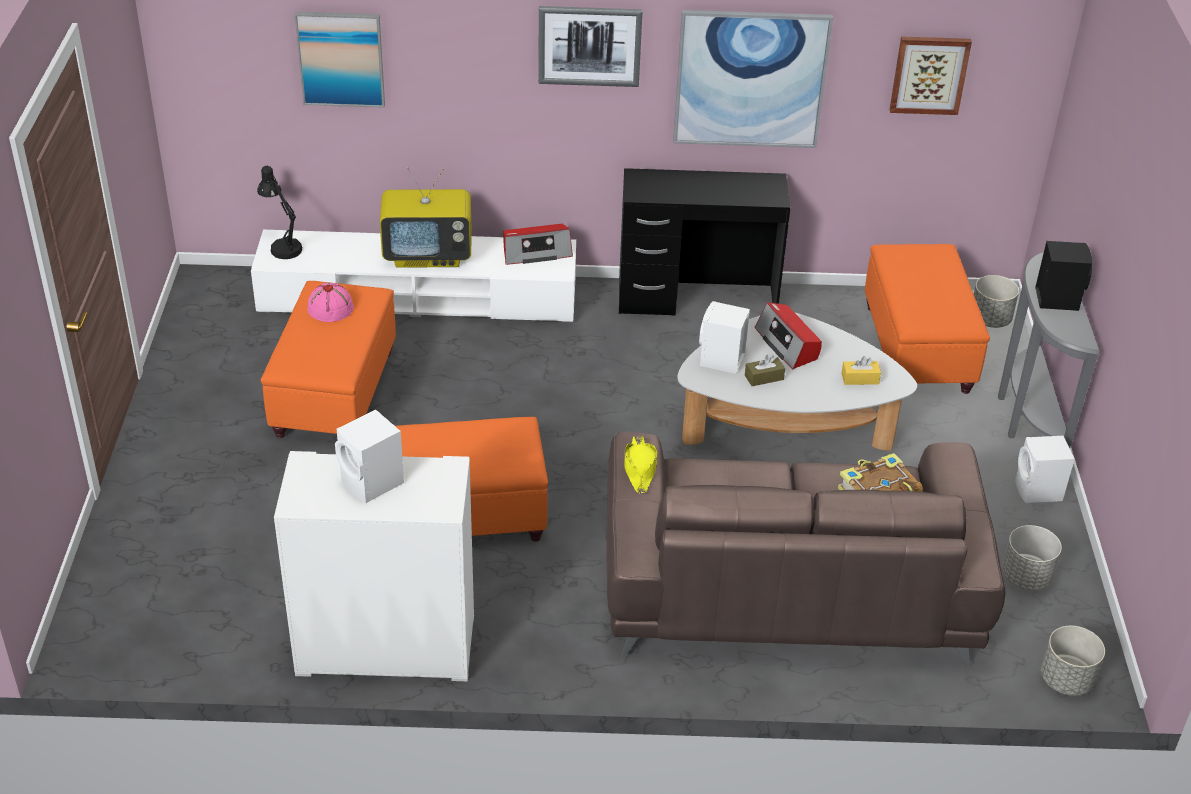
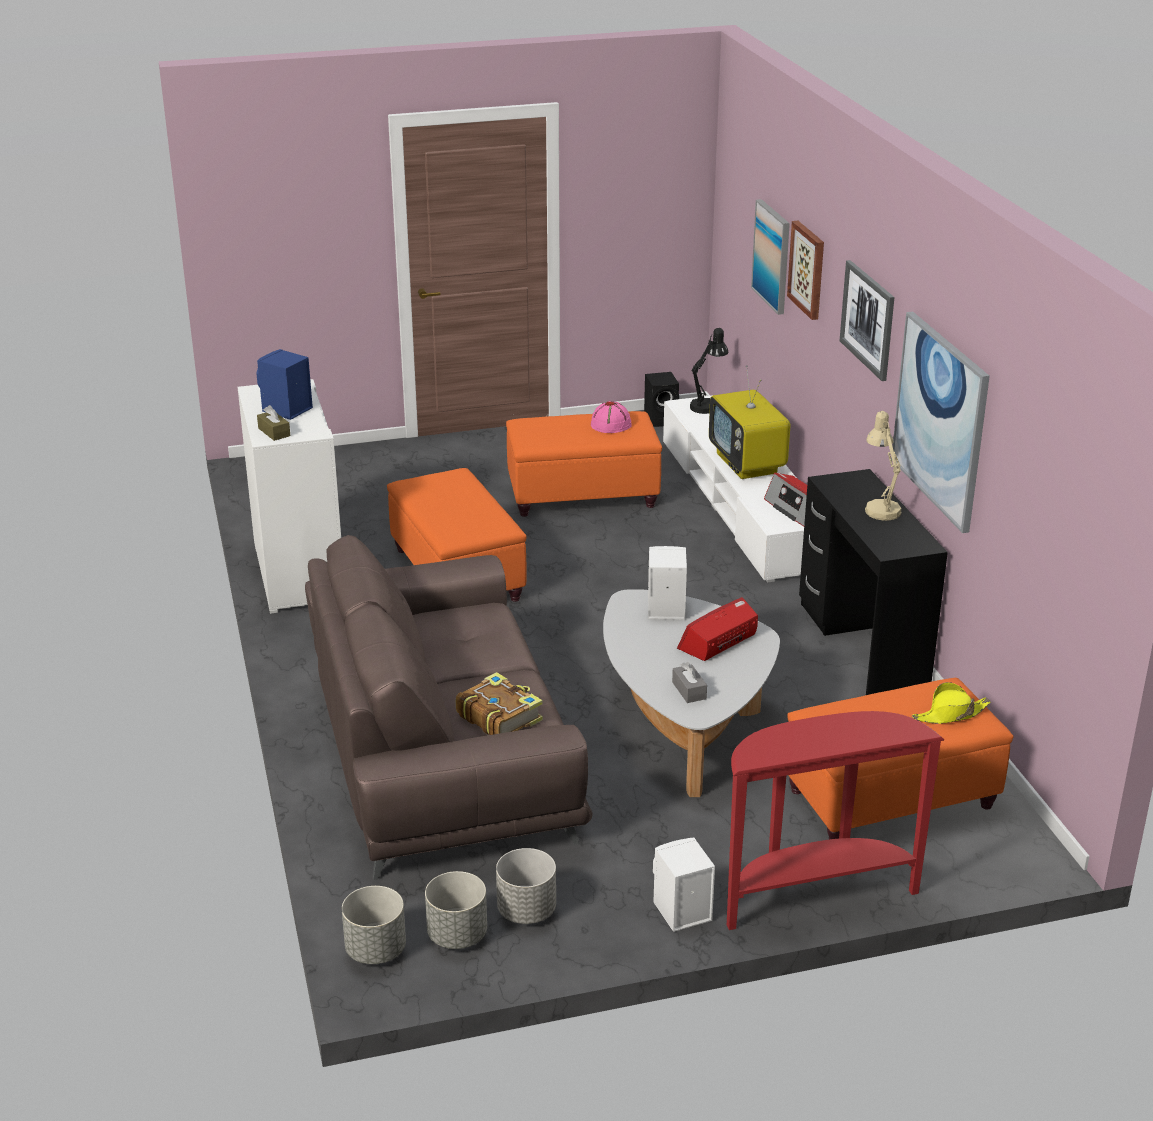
camera: 75 degrees right, 10 degrees down
white speaker [335,410,404,503] -> blue speaker [256,349,313,420]
yellow hat [624,436,657,494] -> yellow hat moved to [912,682,991,724]
brown tissue box [745,355,785,386] -> brown tissue box moved to [257,405,290,441]
yellow tissue box [842,356,881,385] -> grey tissue box [672,662,707,703]
picture [889,37,972,115] -> picture moved to [787,221,824,320]
grey planter [974,275,1019,328] -> grey planter moved to [425,871,487,949]
grey console table [998,252,1099,448] -> red console table [727,711,944,930]
black speaker [1035,241,1092,311] -> black speaker moved to [644,372,679,427]
none -> beige table lamp [865,411,902,521]

